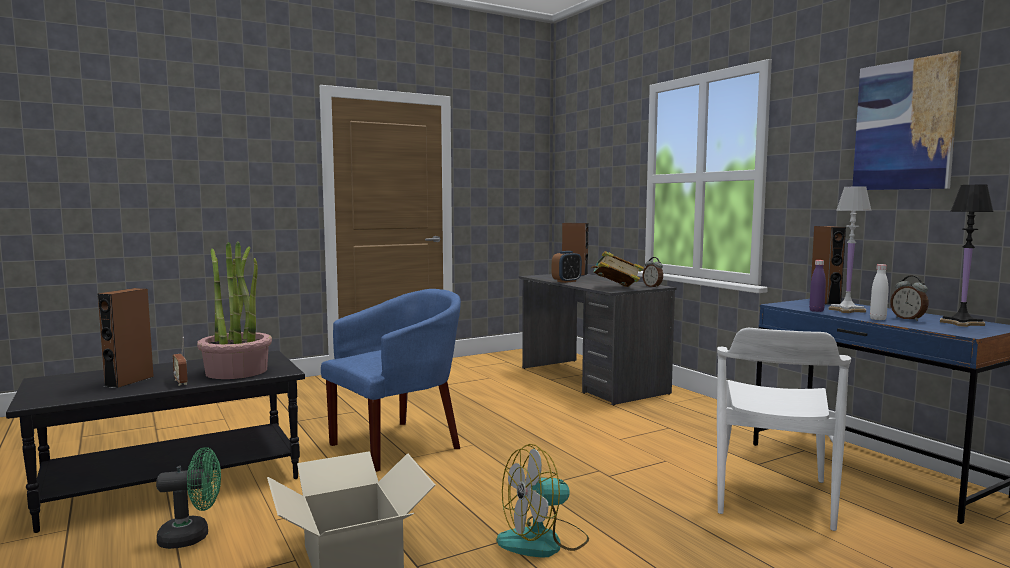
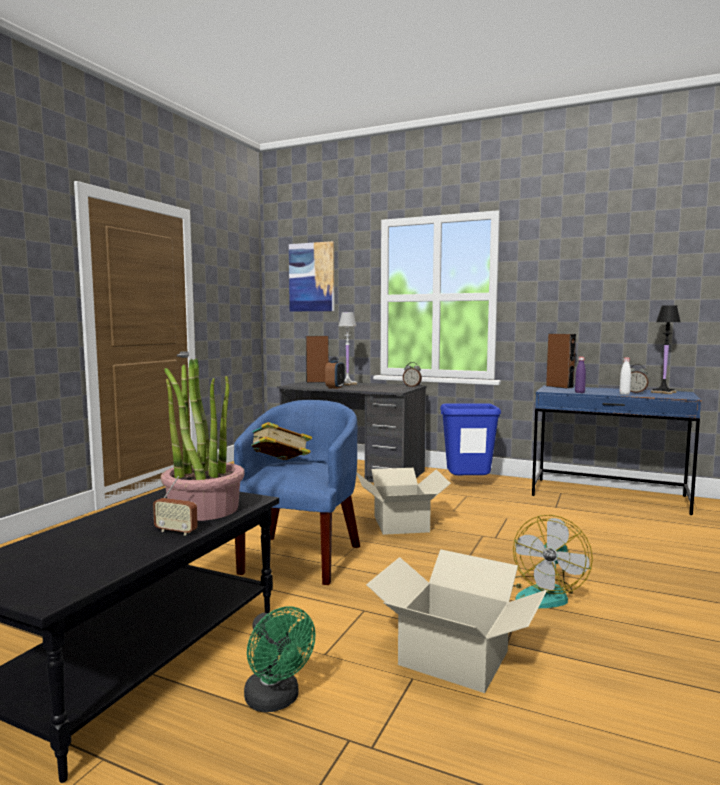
camera: 35 degrees left, 0 degrees up
brown speaker [97,288,154,389] -> none
green fan [156,447,221,549] -> green fan turned 105 degrees clockwise [244,606,316,712]
book [591,251,644,287] -> book moved to [251,422,312,460]
white chair [717,328,851,531] -> none
white table lamp [828,187,872,313] -> white table lamp moved to [339,312,357,385]
picture [853,51,961,190] -> picture moved to [289,241,334,312]
none -> cardboard box [357,468,451,535]
none -> blue trash can [440,403,501,475]

